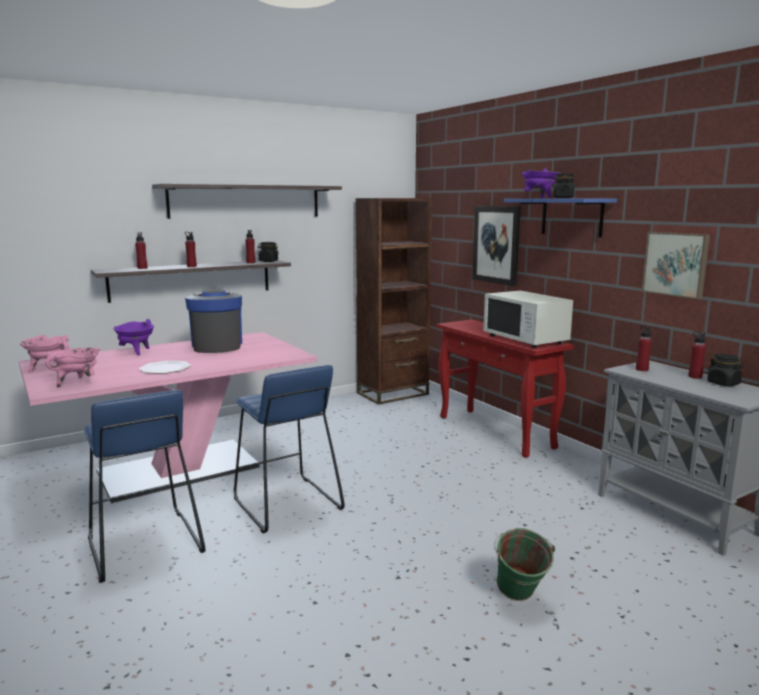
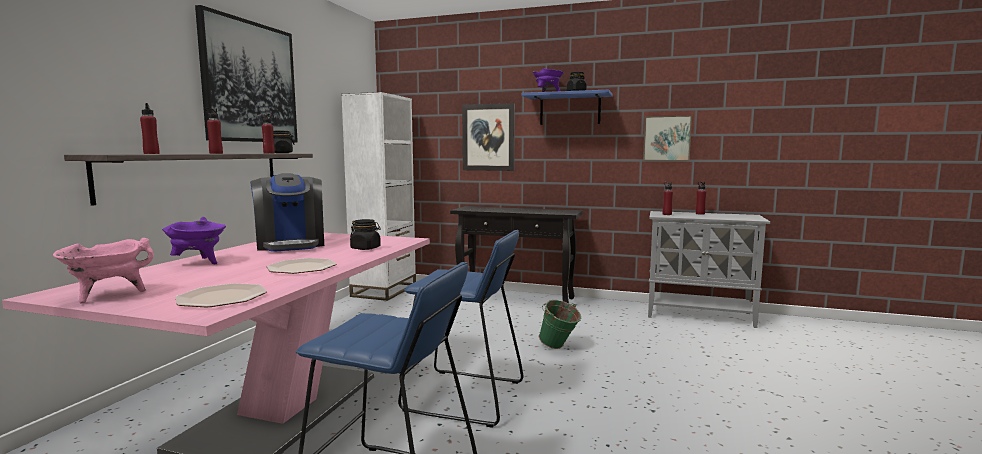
camera: 40 degrees left, 5 degrees down
pink cooking pot [45,348,100,388] -> plate [175,283,267,307]
shelf [152,184,342,219] -> picture [195,5,298,143]
coffee machine [185,288,242,353] -> coffee machine turned 150 degrees counterclockwise [250,173,324,252]
brown bookcase [356,198,432,405] -> white bookcase [341,92,416,301]
red console table [437,319,573,458] -> black console table [450,206,583,303]
white microwave [483,291,573,348] -> none
green bucket [494,528,555,601] -> green bucket moved to [539,300,581,349]
black jar [707,354,744,386] -> black jar moved to [350,219,381,250]

